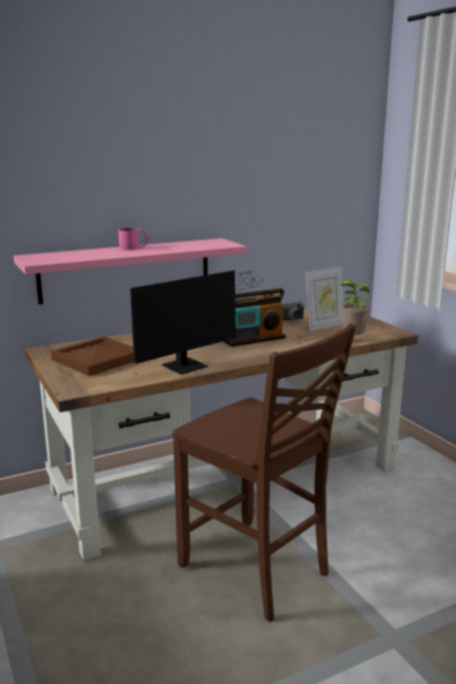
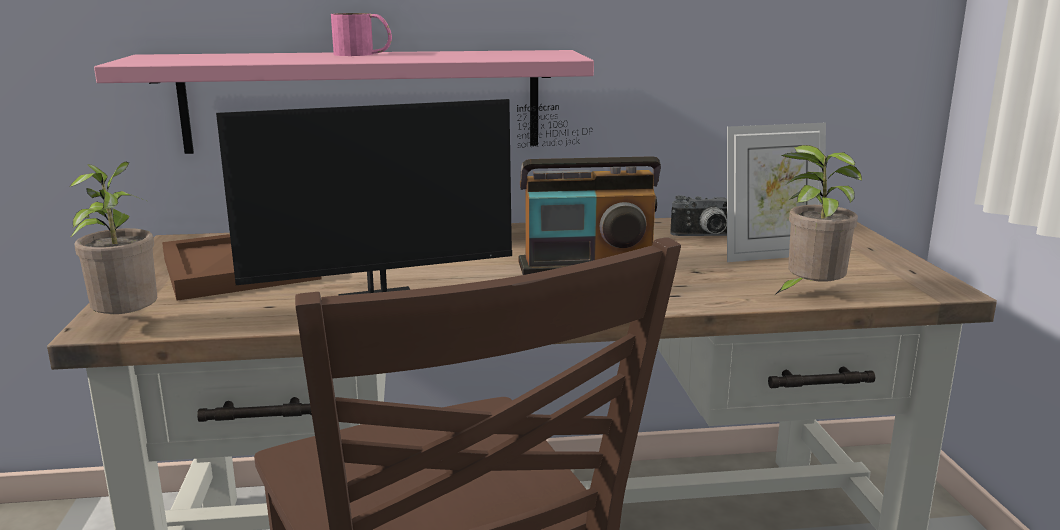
camera: 20 degrees right, 0 degrees up
none -> potted plant [69,162,157,314]

